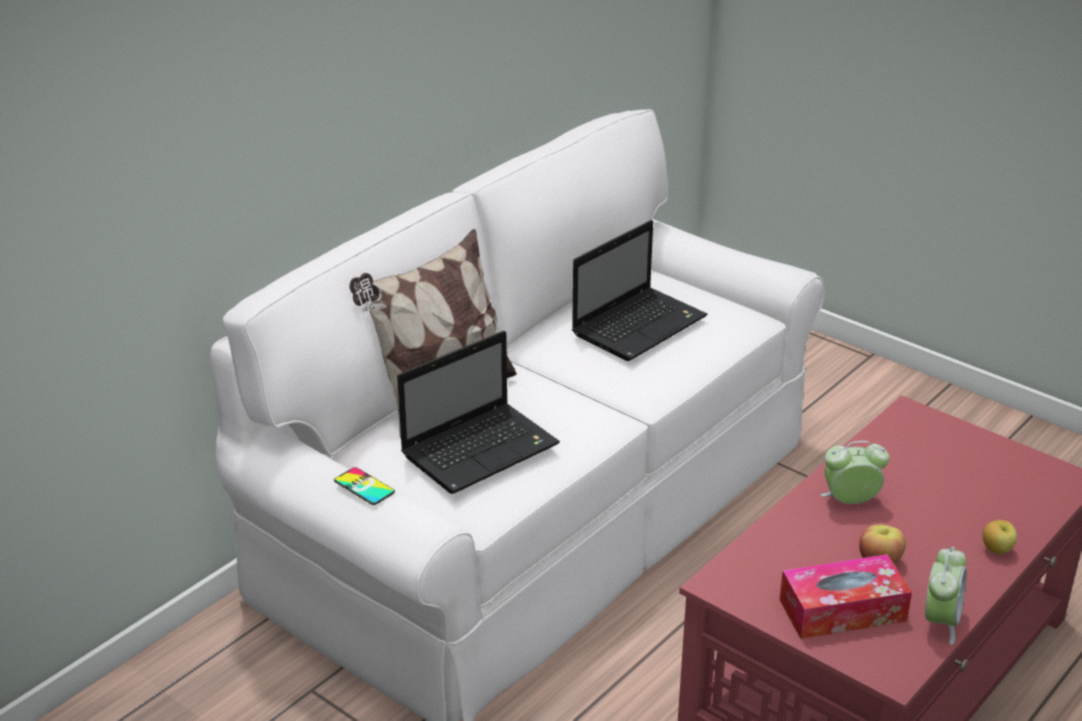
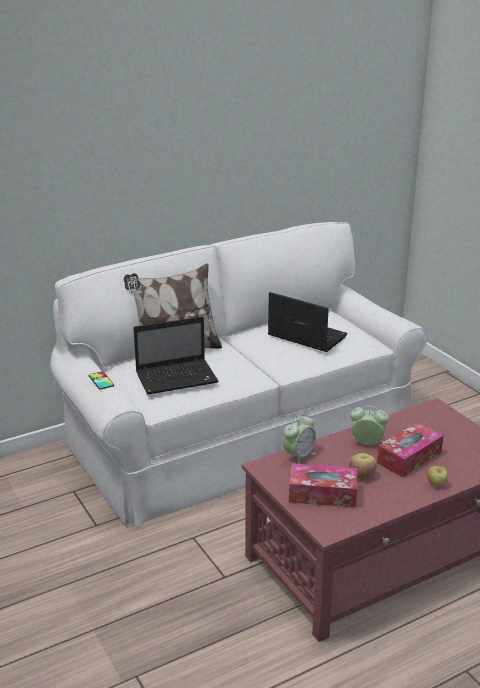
camera: 20 degrees right, 5 degrees down
laptop [572,220,707,361] -> laptop turned 120 degrees counterclockwise [268,292,347,352]
alarm clock [925,547,967,645] -> alarm clock moved to [283,414,316,464]
none -> tissue box [377,422,444,477]

